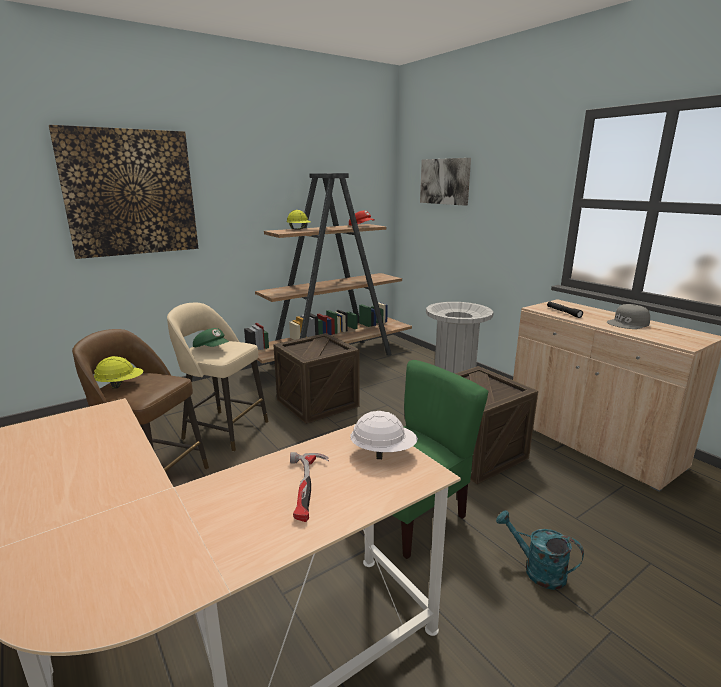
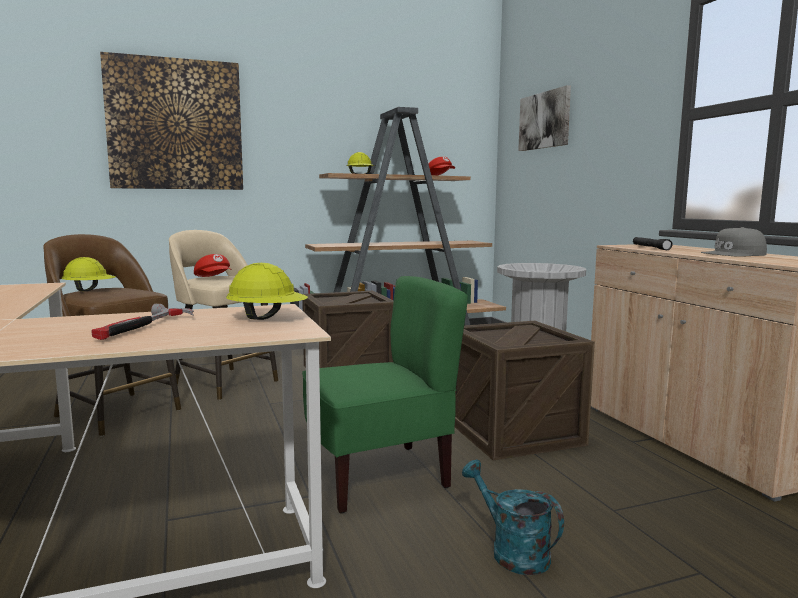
camera: 15 degrees right, 10 degrees down
green cap [193,328,229,347] -> red cap [194,254,232,277]
white hard hat [350,411,418,459] -> yellow hard hat [226,263,308,320]

